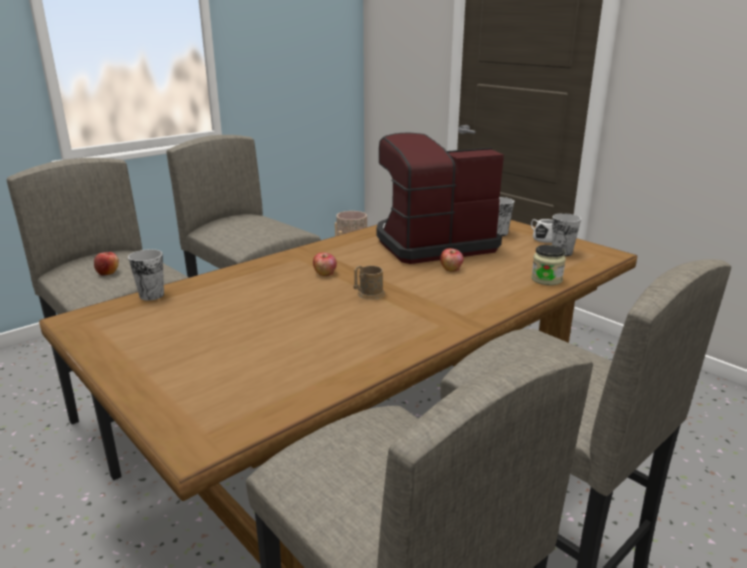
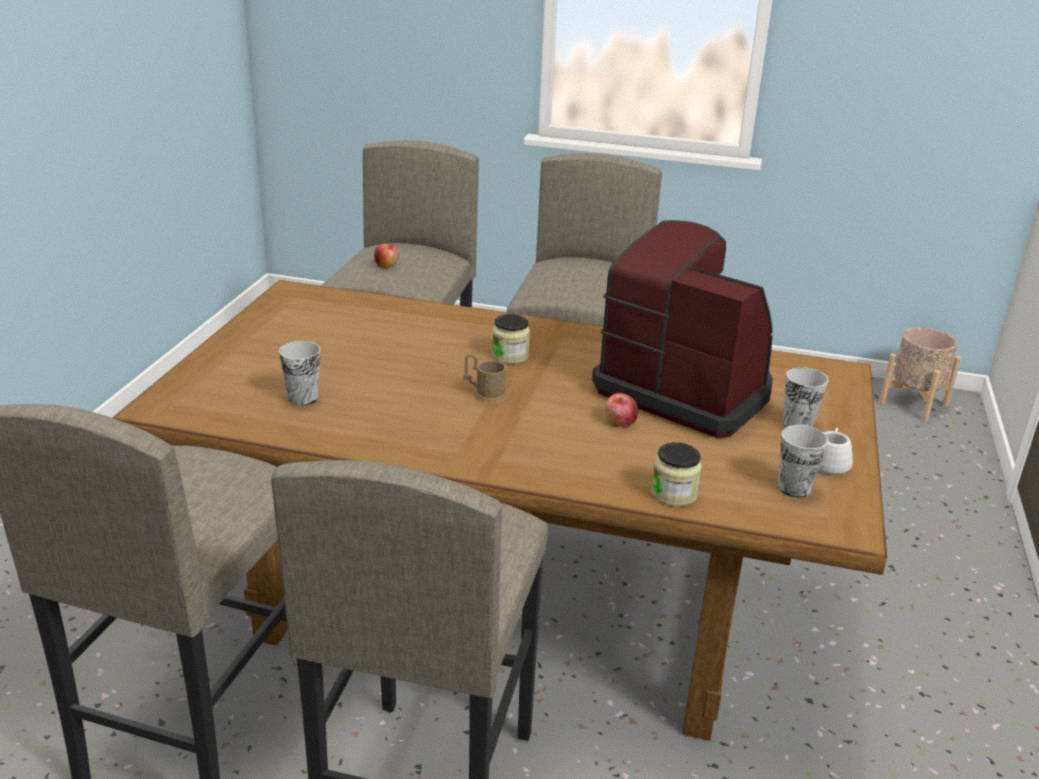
camera: 55 degrees right, 5 degrees up
cup [128,249,164,300] -> cup moved to [279,341,321,406]
apple [313,252,337,276] -> jar [492,314,530,364]

